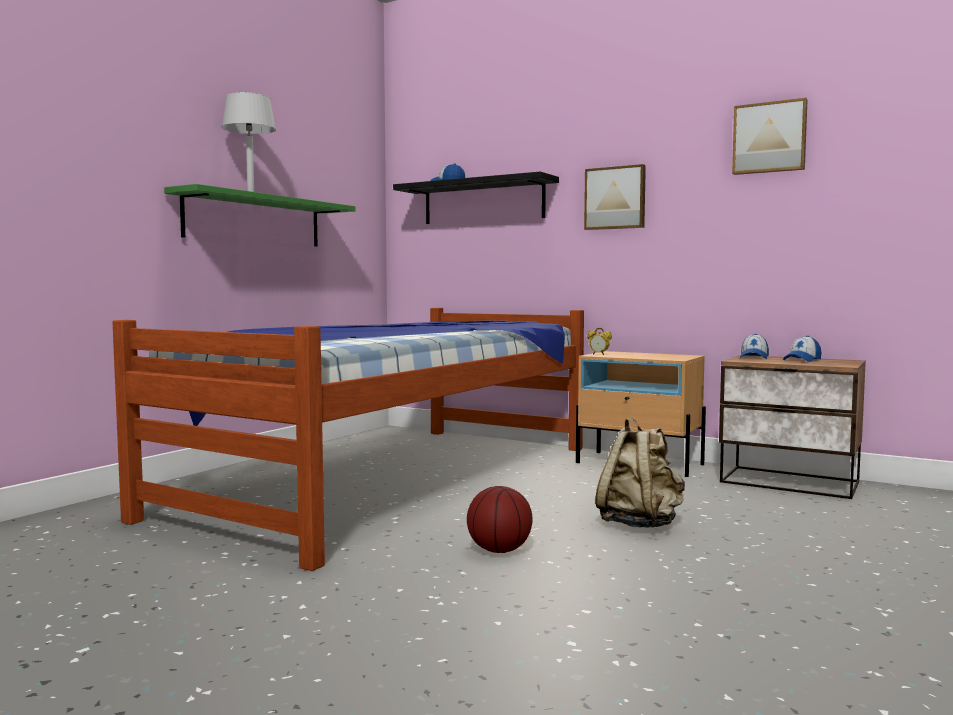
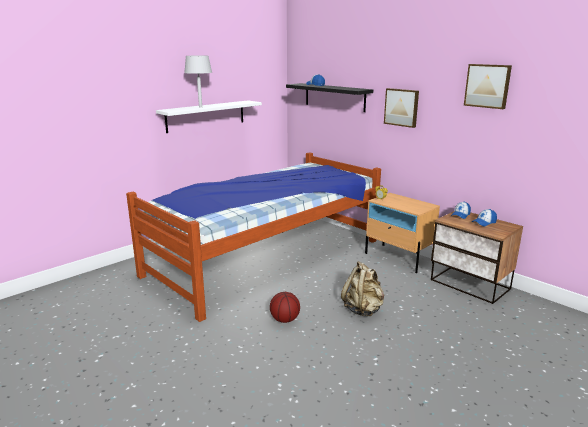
camera: 15 degrees right, 15 degrees up
green shelf [164,184,355,246] -> white shelf [156,100,262,133]

